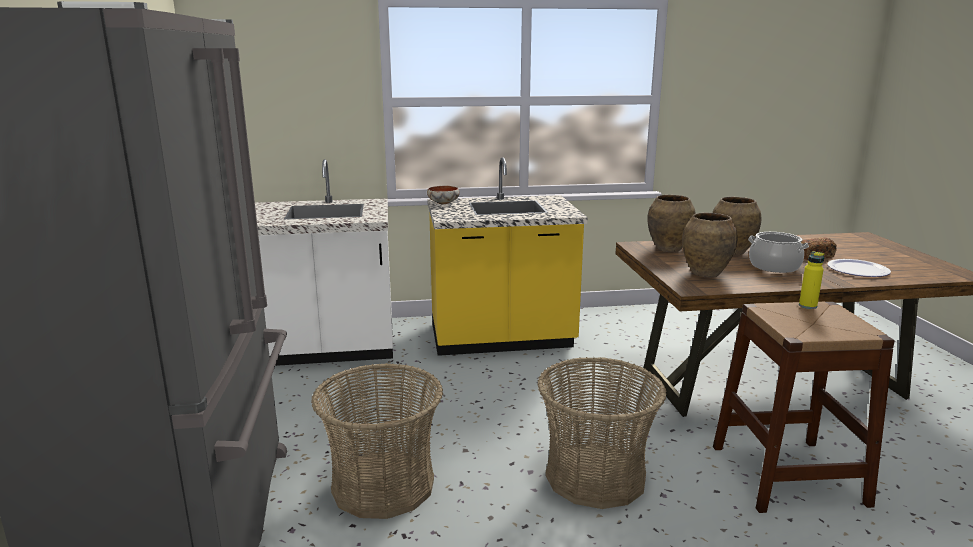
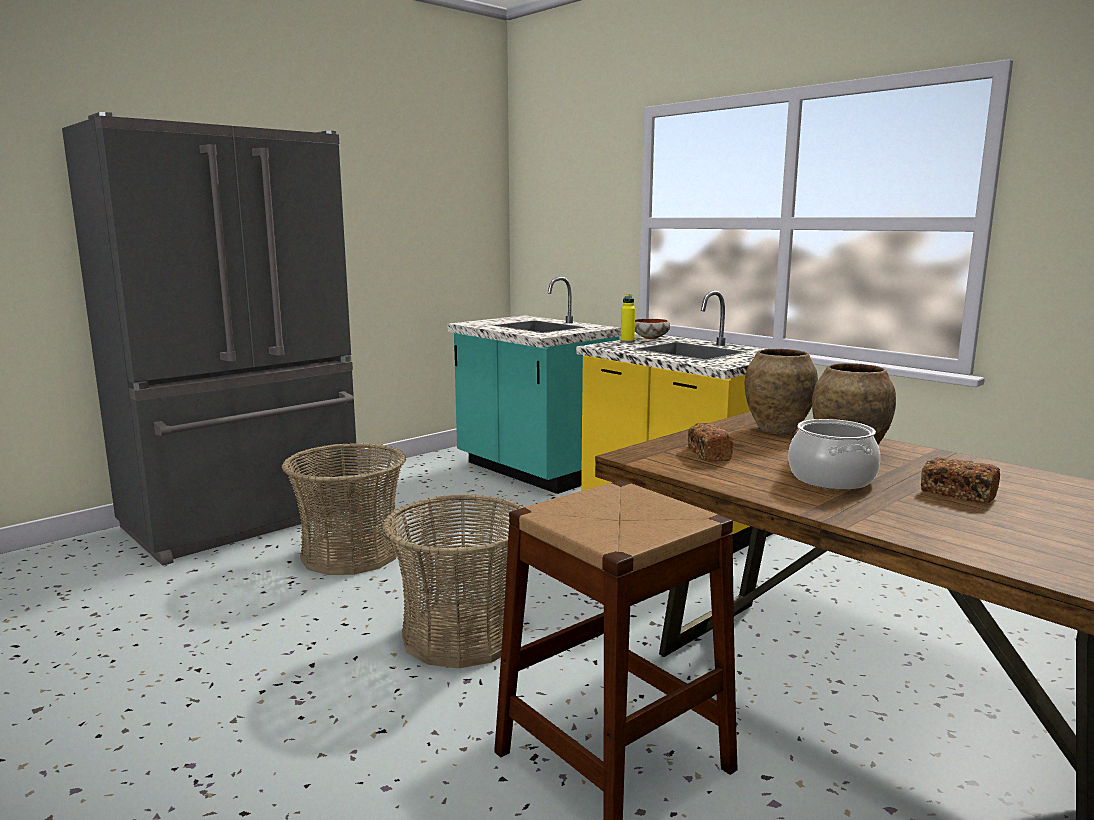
camera: 55 degrees right, 5 degrees down
white counter [255,159,393,366] -> turquoise counter [447,277,621,494]
brown vase [682,213,737,278] -> bread [688,423,734,462]
yellow bottle [799,251,824,309] -> yellow bottle moved to [621,294,635,343]
plate [827,259,891,277] -> none

